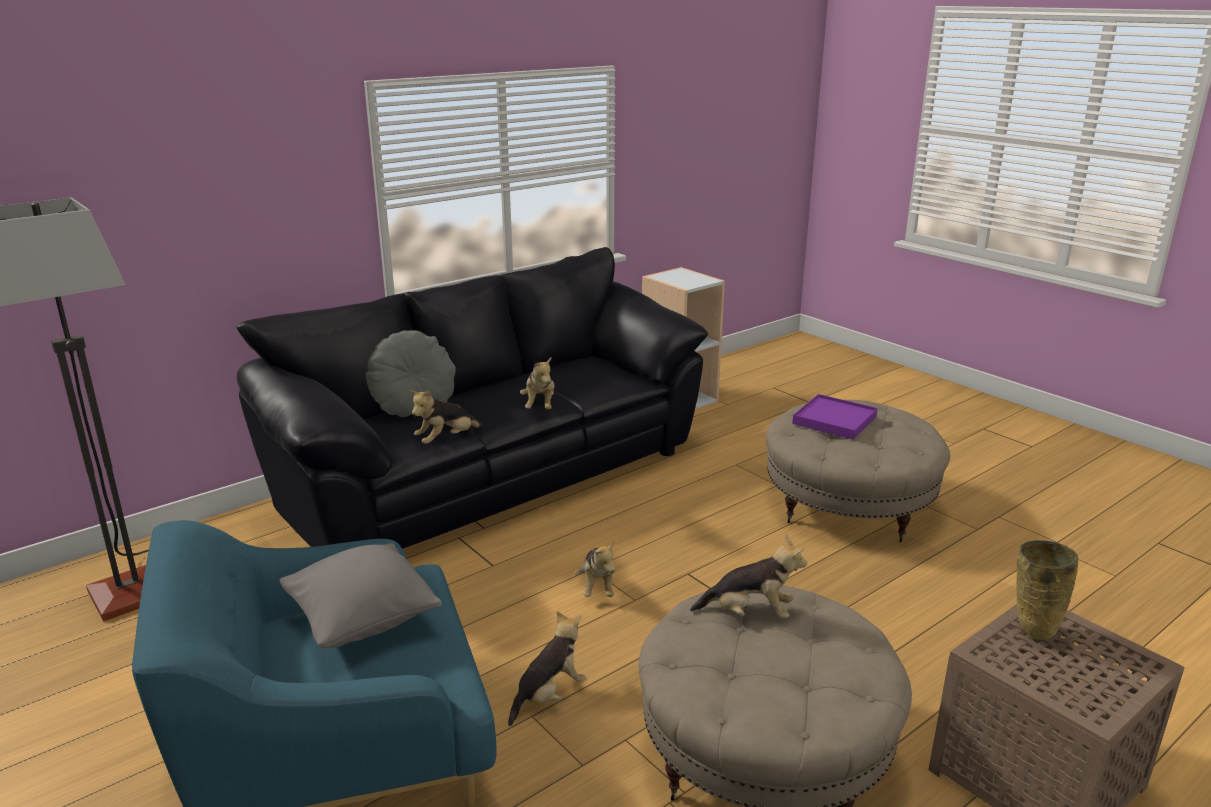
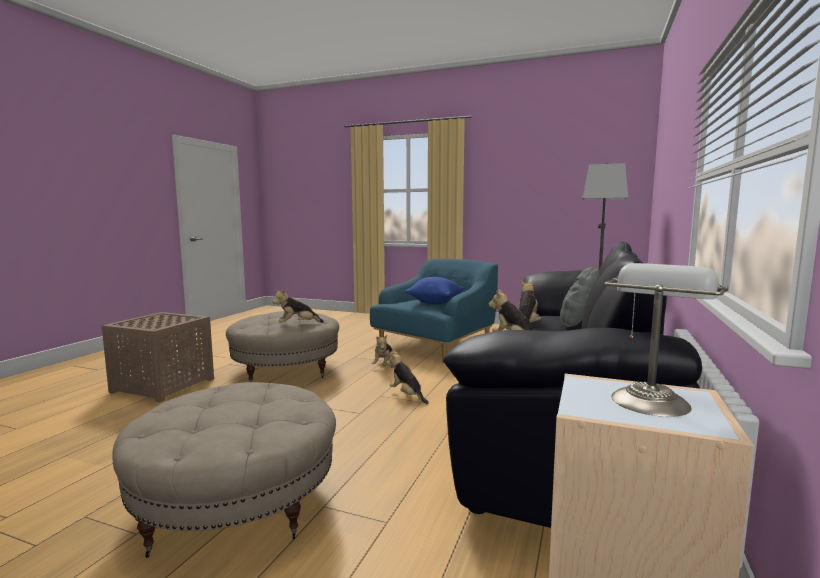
camera: 150 degrees right, 15 degrees down
grey pillow [279,543,442,648] -> blue pillow [405,277,464,304]
purple tray [792,394,878,440] -> none
beige vase [1016,540,1079,640] -> none
none -> white table lamp [604,263,728,417]

